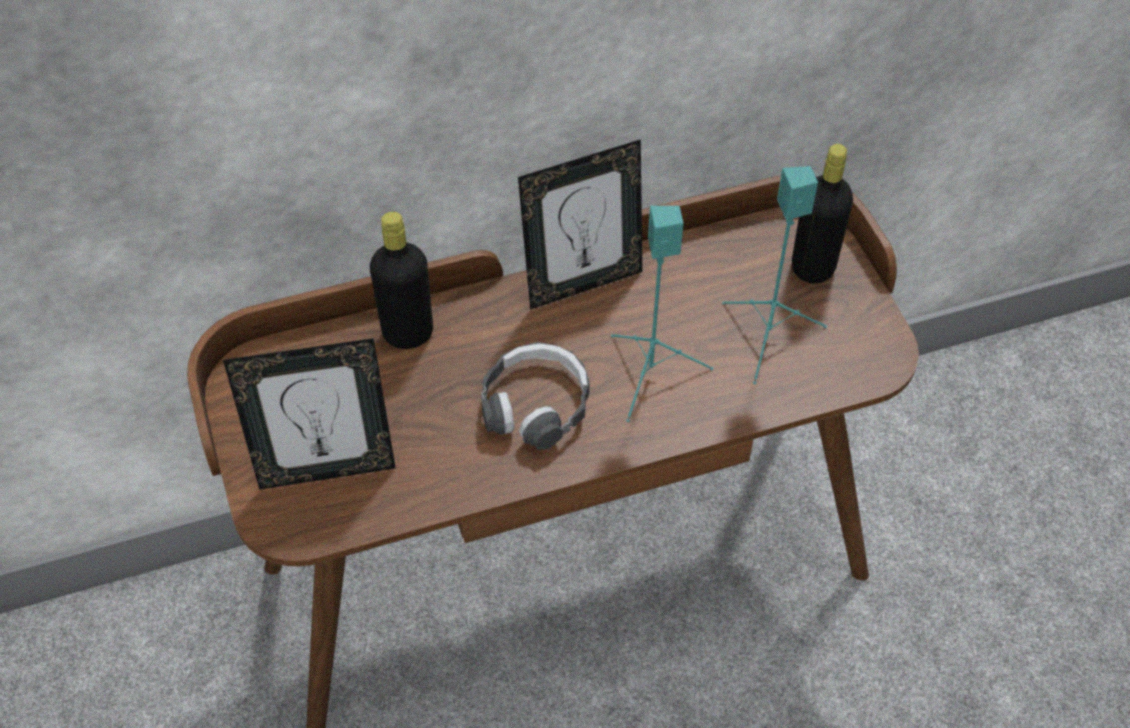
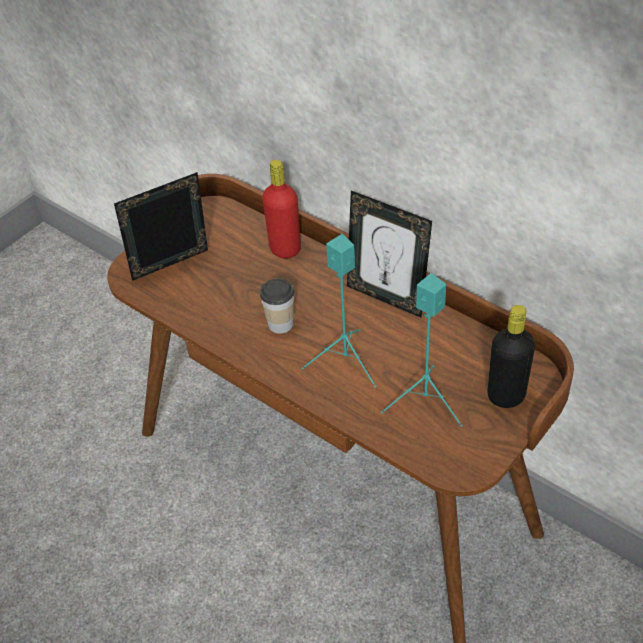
camera: 60 degrees right, 5 degrees down
picture frame [223,338,396,490] -> picture frame turned 105 degrees clockwise [114,172,208,281]
black bottle [370,212,433,349] -> red bottle [262,160,301,259]
headphones [481,342,590,450] -> cup [260,278,294,334]

